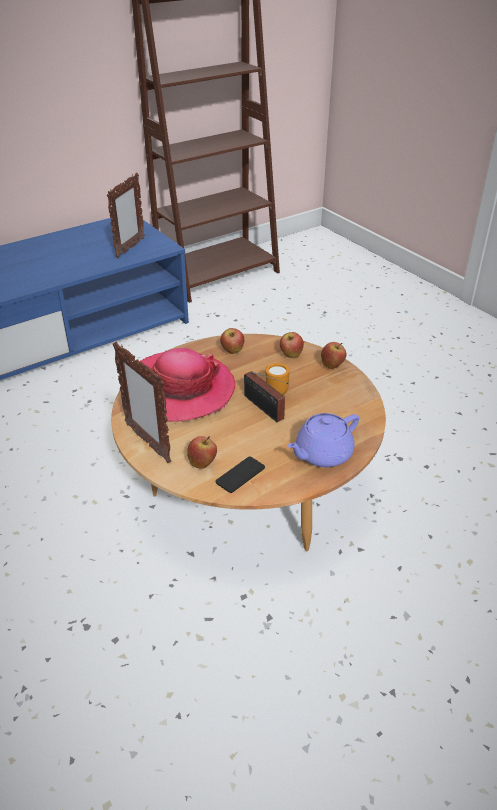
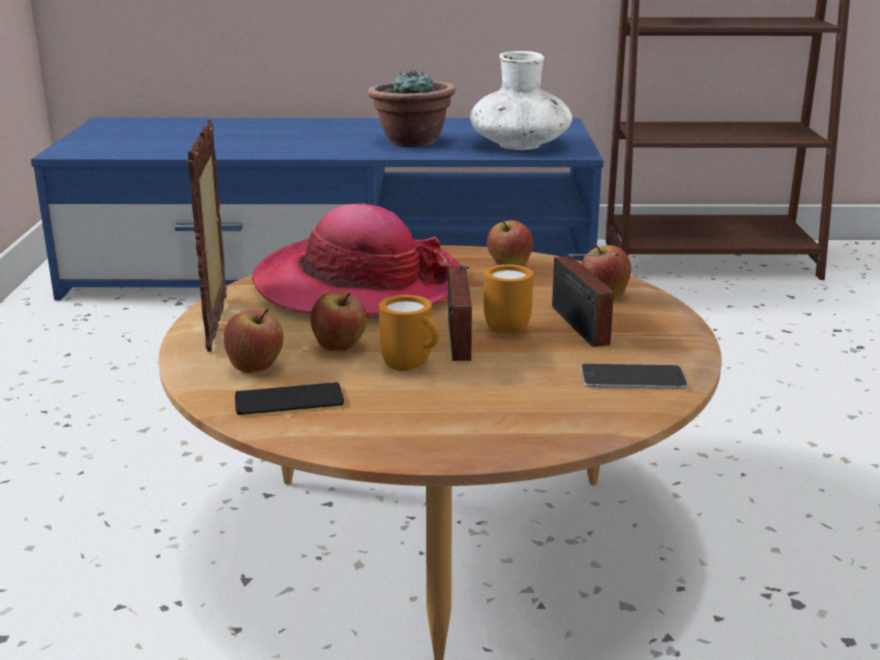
camera: 35 degrees right, 15 degrees down
picture frame [107,173,145,258] -> white vase [470,51,572,150]
purple teapot [287,413,359,467] -> none
apple [321,342,346,369] -> apple moved to [310,292,367,351]
none -> potted plant [368,68,456,147]
none -> orange mug [379,295,439,371]
none -> radio [552,253,619,347]
none -> phone [581,364,688,389]

